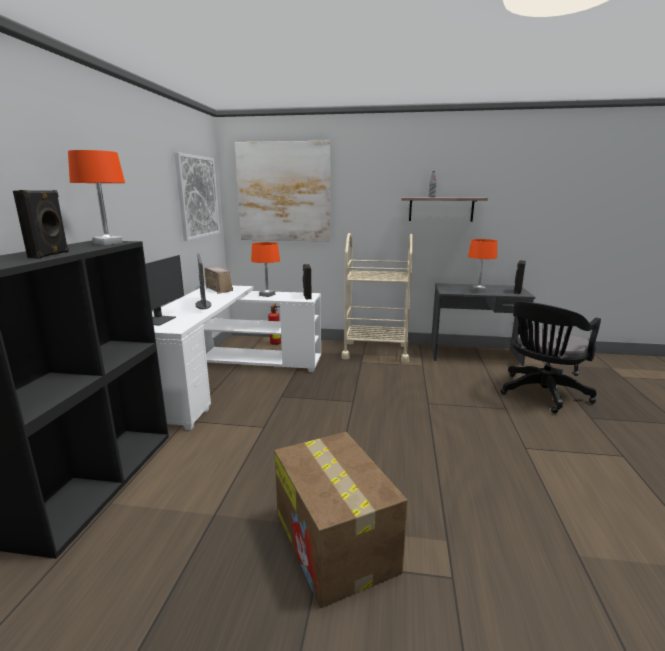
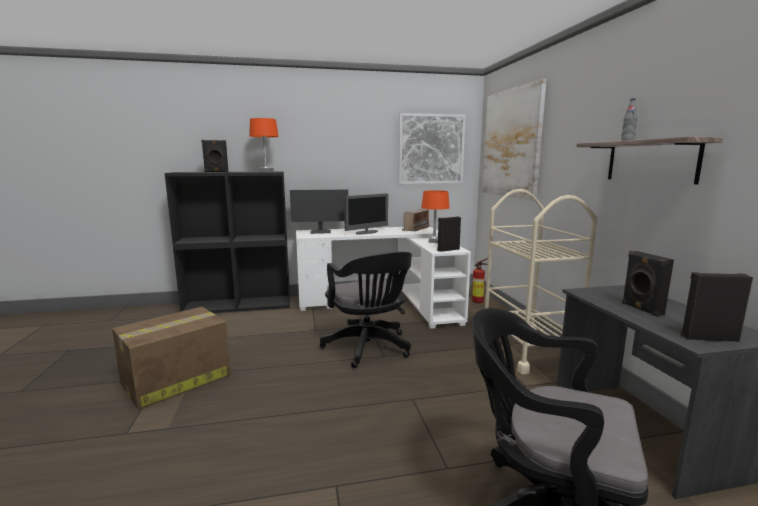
camera: 70 degrees right, 5 degrees down
orange table lamp [468,239,497,292] -> black speaker [622,251,674,317]
none -> black office chair [320,252,412,368]

